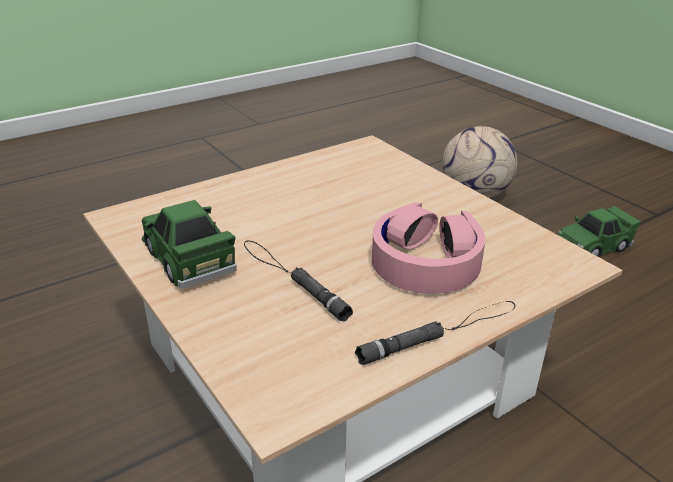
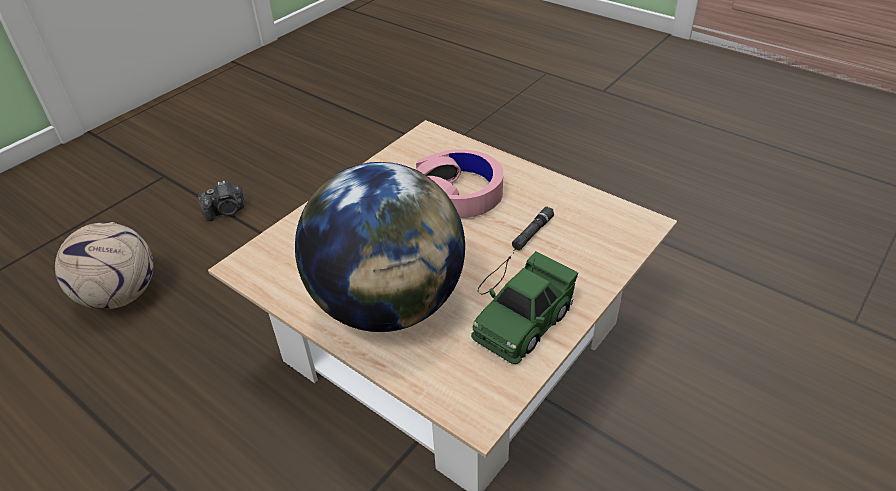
camera: 105 degrees left, 10 degrees up
black flashlight [355,301,515,365] -> none
green toy car [557,206,641,257] -> camera [198,180,245,221]
none -> globe [295,162,465,332]

